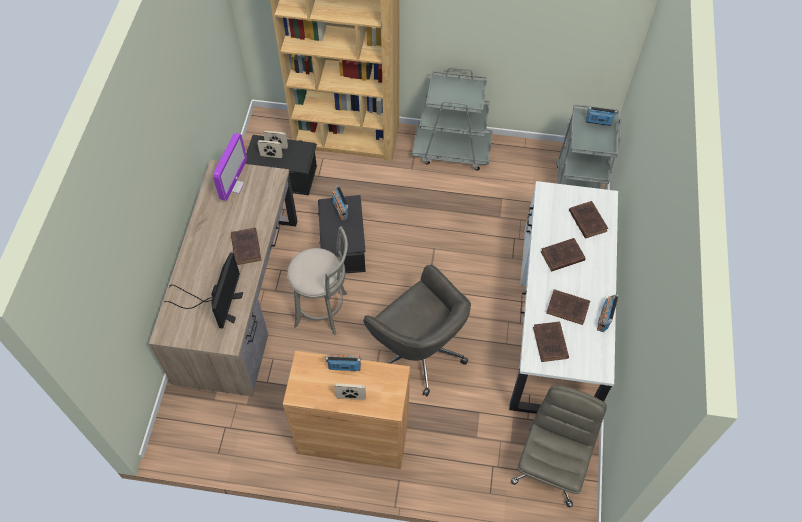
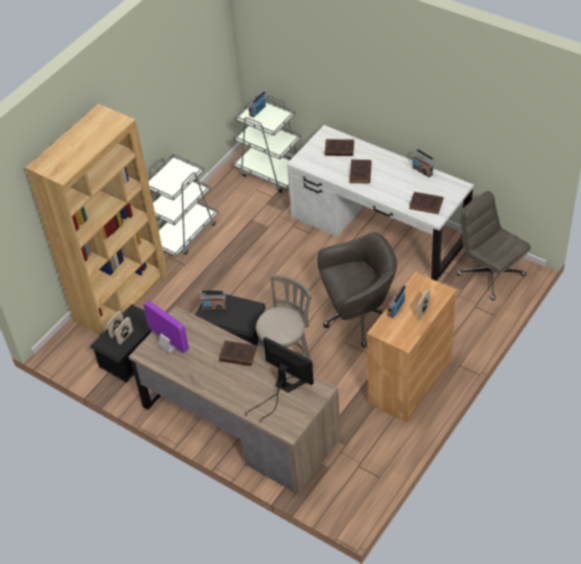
camera: 60 degrees left, 10 degrees down
brown book [546,289,590,325] -> none

